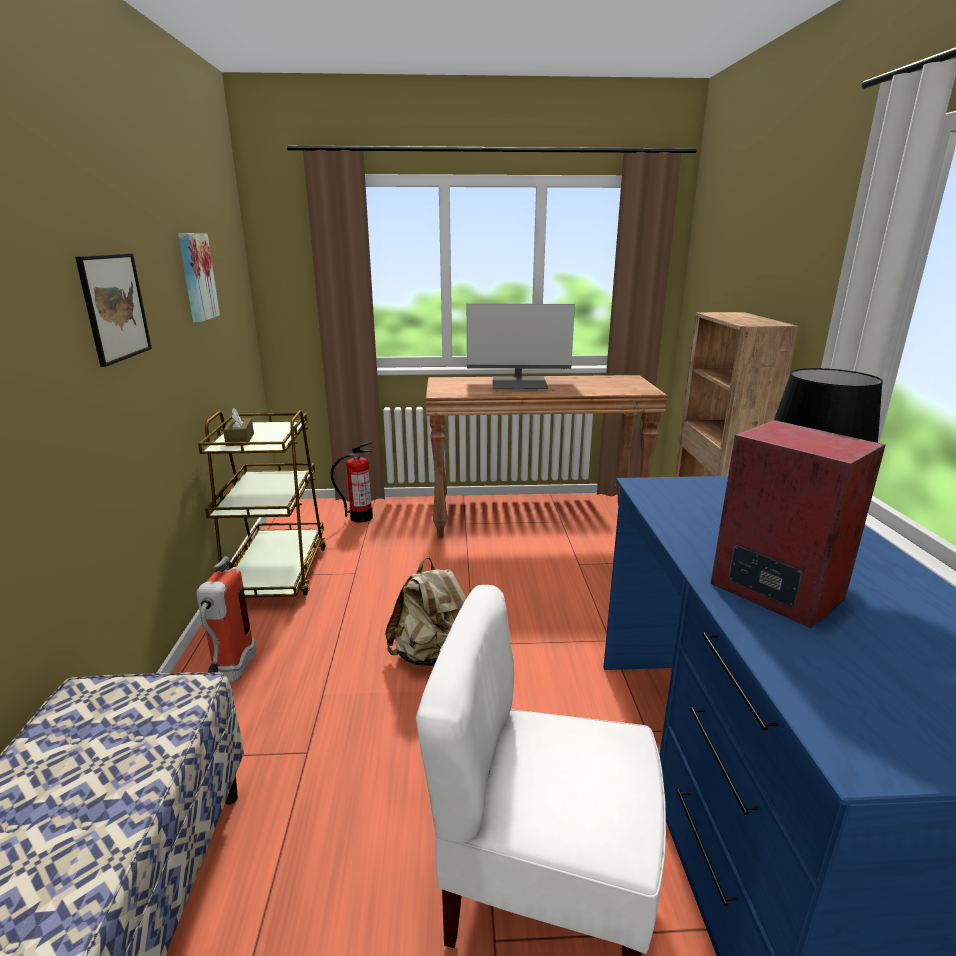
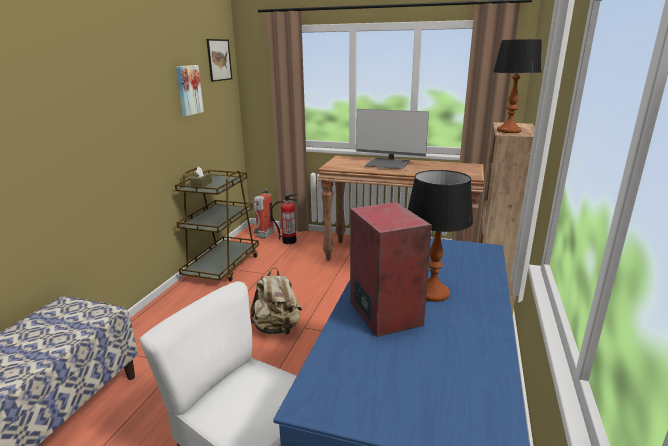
camera: 20 degrees right, 0 degrees up
picture [75,254,152,367] -> picture moved to [206,39,232,82]
fire extinguisher [196,556,256,682] -> fire extinguisher moved to [254,189,275,238]
none -> table lamp [493,39,542,133]

